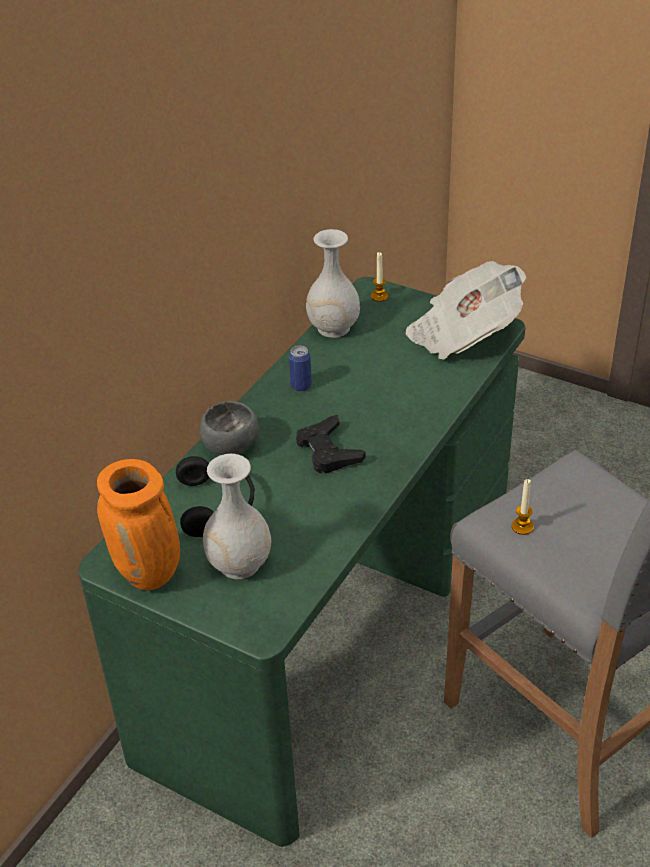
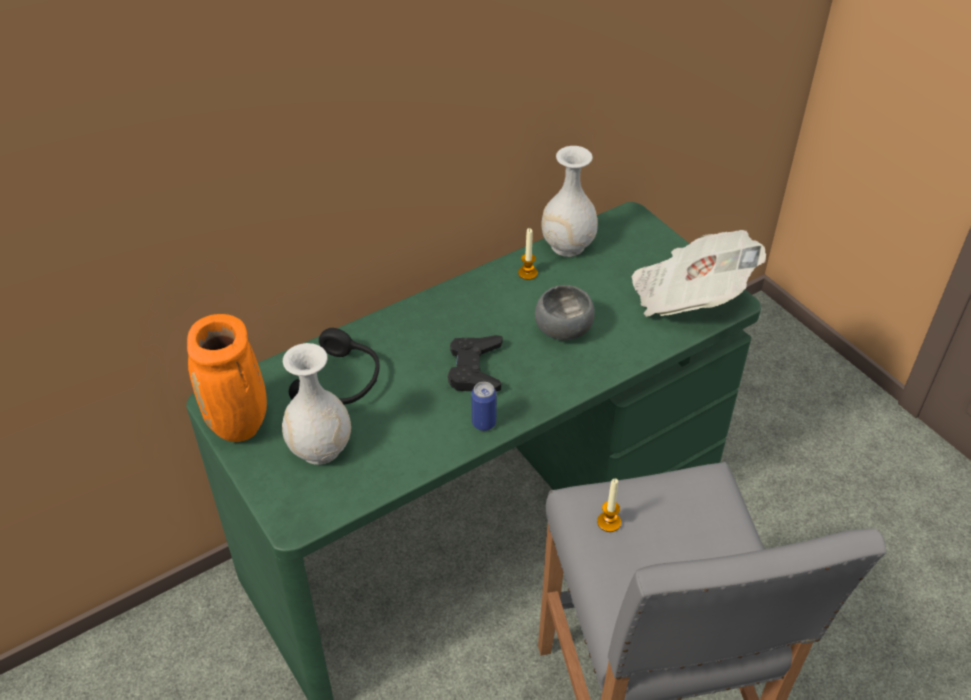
camera: 25 degrees right, 5 degrees up
grey bowl [200,401,259,455] -> grey bowl moved to [535,285,595,340]
can [289,346,312,392] -> can moved to [471,382,497,431]
candle [371,252,388,302] -> candle moved to [518,228,538,280]

